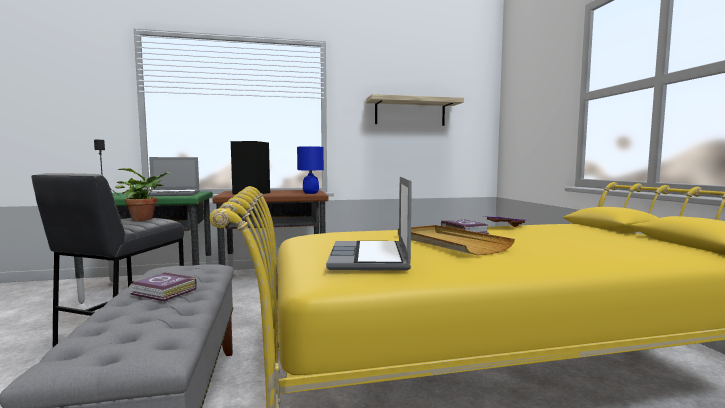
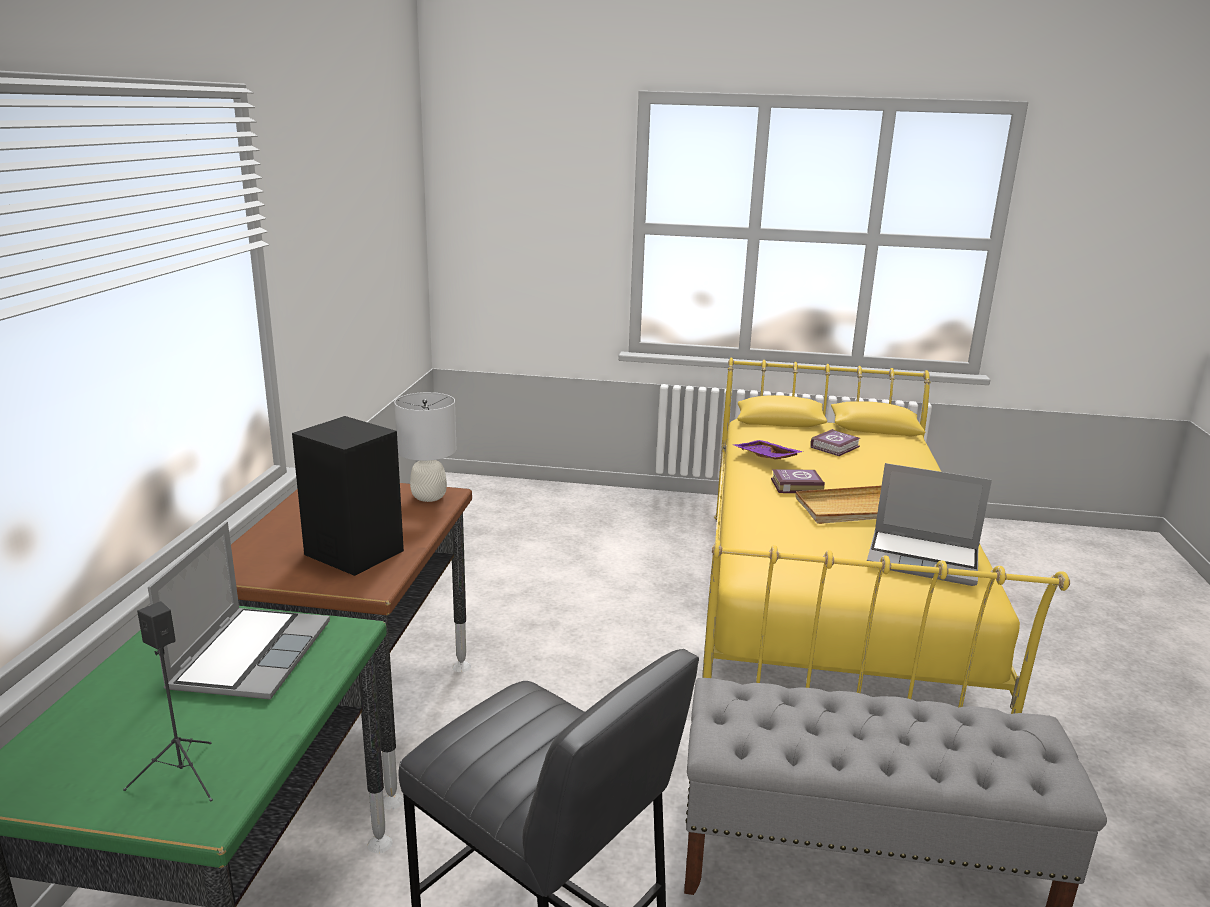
camera: 70 degrees left, 15 degrees up
potted plant [115,168,171,221] -> none
book [130,272,197,301] -> book moved to [810,429,860,456]
blue table lamp [297,146,324,194] -> grey table lamp [394,392,456,502]
shelf [366,94,464,126] -> none

